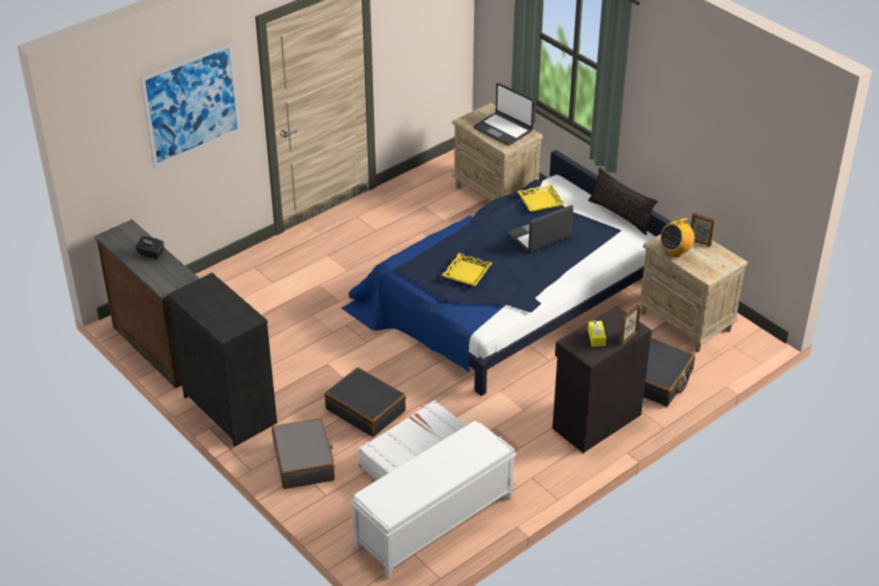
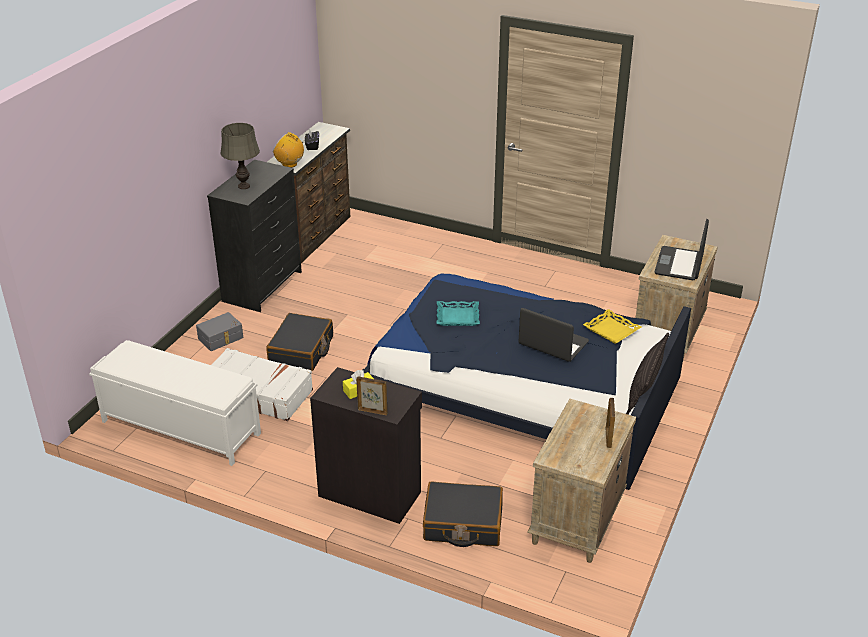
camera: 65 degrees right, 5 degrees down
picture [140,42,241,168] -> none
grey suitcase [272,418,335,489] -> grey storage box [196,312,243,351]
yellow tray [441,253,492,286] -> turquoise tray [436,301,480,326]
radio [660,217,695,257] -> radio moved to [273,132,305,168]
none -> grey table lamp [220,123,260,189]

